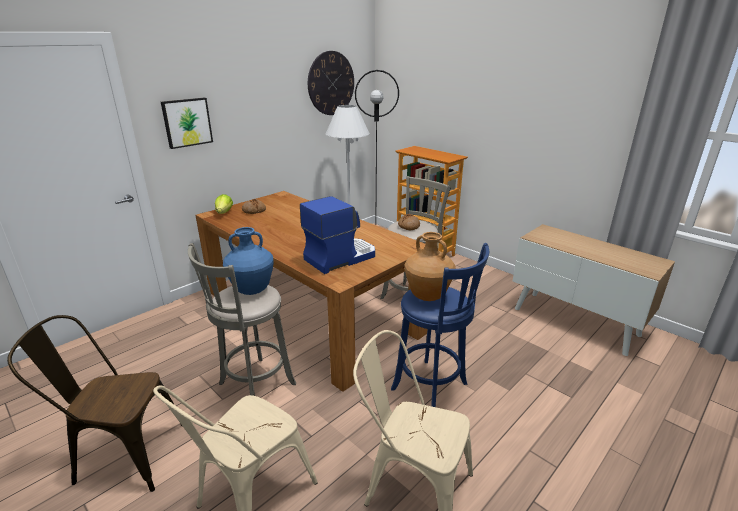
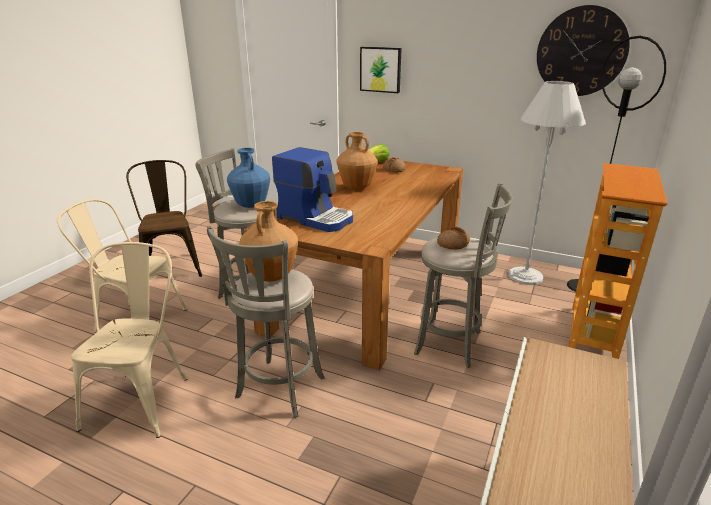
camera: 70 degrees right, 0 degrees up
blue stool [391,243,489,407] -> grey stool [207,226,325,418]
none -> brown vase [336,132,378,190]

